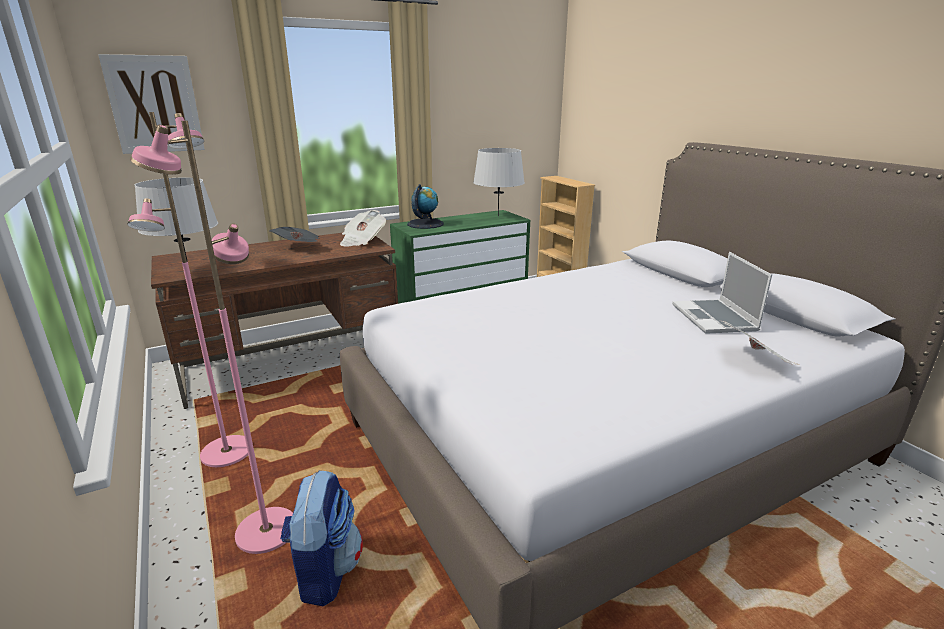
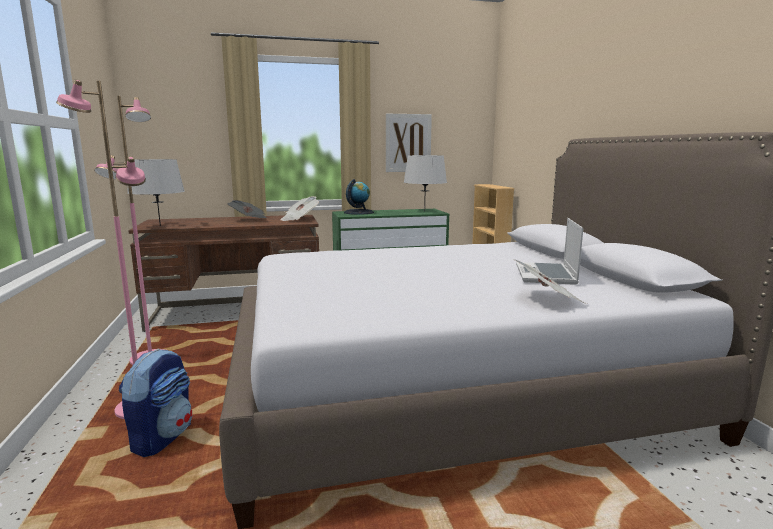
camera: 15 degrees right, 10 degrees down
picture [98,54,205,154] -> picture moved to [386,114,432,172]

